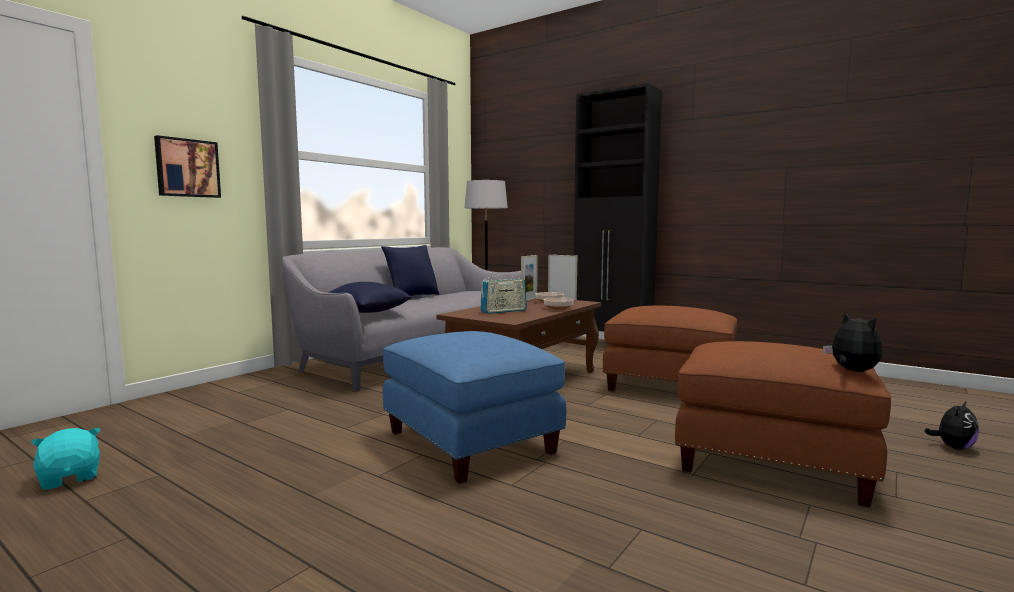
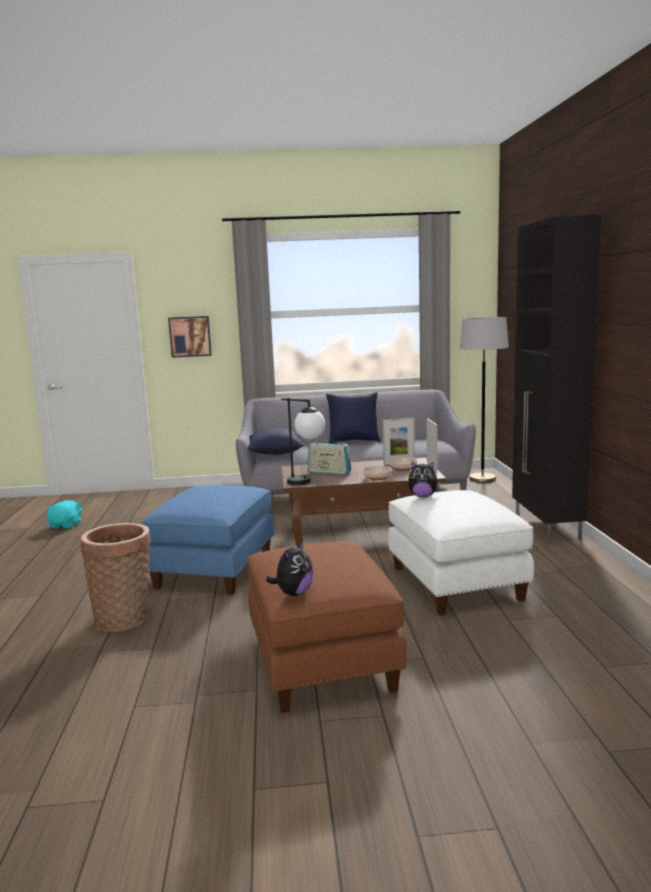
camera: 50 degrees right, 5 degrees up
brown ottoman [603,305,737,391] -> white ottoman [388,490,534,615]
plush toy [924,401,979,450] -> plush toy moved to [408,461,440,497]
none -> basket [81,523,151,632]
none -> table lamp [281,398,325,485]

